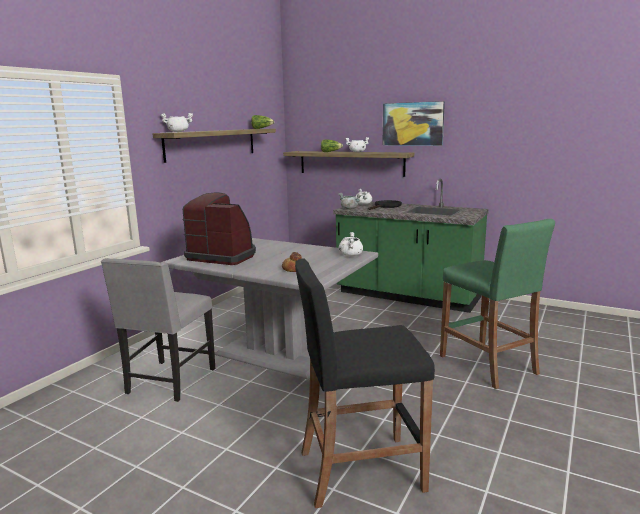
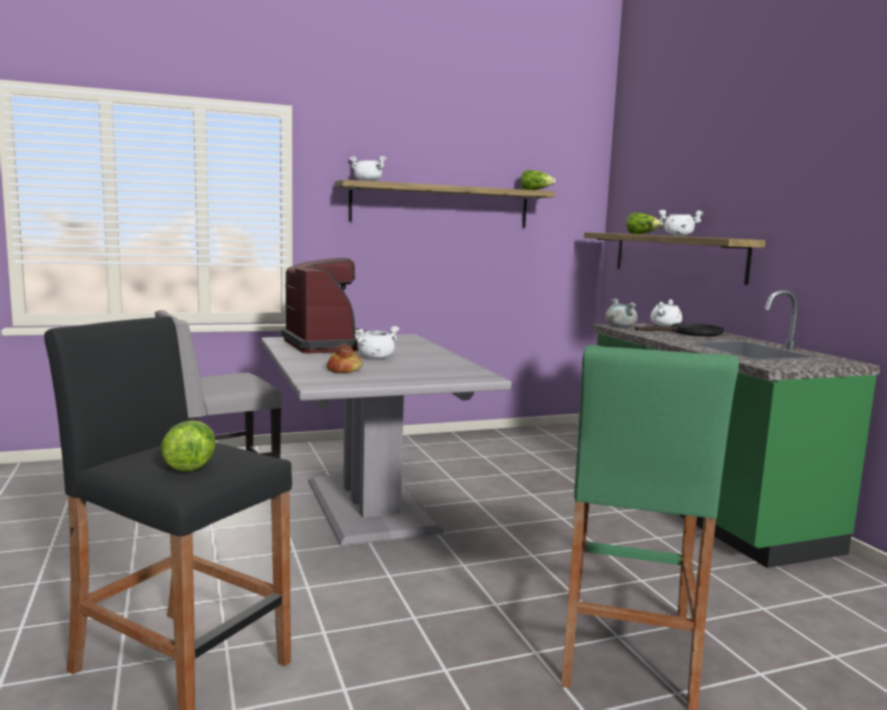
camera: 40 degrees right, 5 degrees down
white cooking pot [339,232,363,256] -> white cooking pot moved to [355,326,399,359]
picture [383,101,445,146] -> none
none -> lettuce [161,420,216,472]

